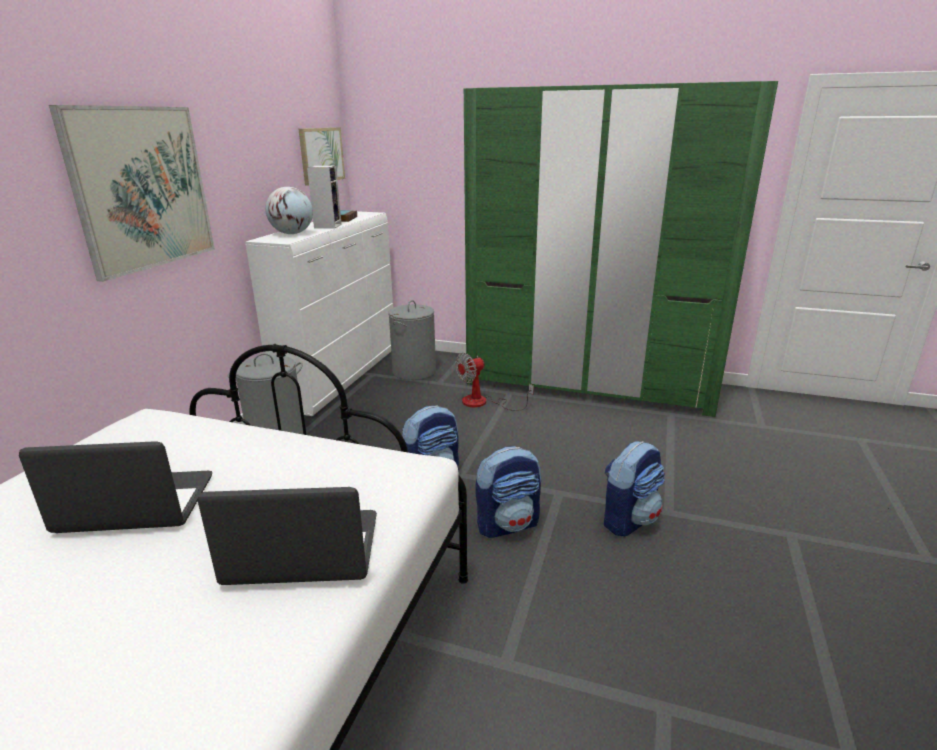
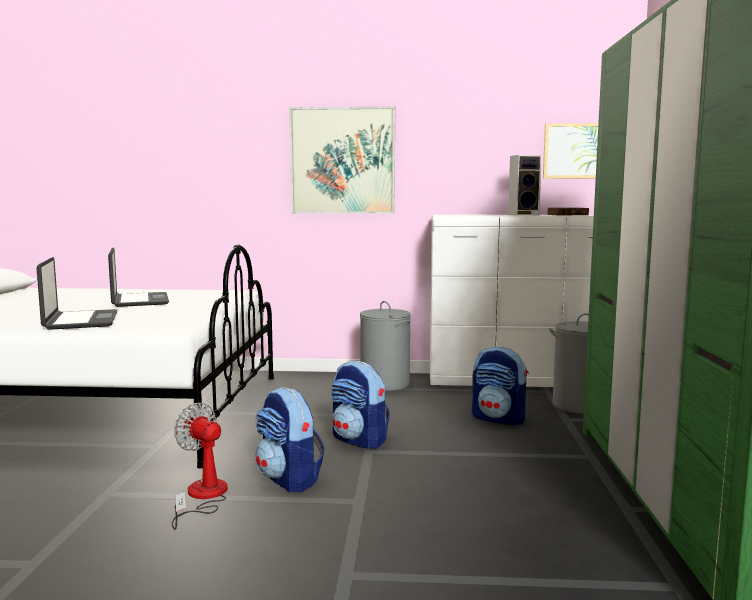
camera: 75 degrees right, 15 degrees down
globe [265,187,313,234] -> none
fan [455,353,534,411] -> fan moved to [172,403,228,530]
backpack [604,441,665,537] -> backpack moved to [472,346,529,426]

